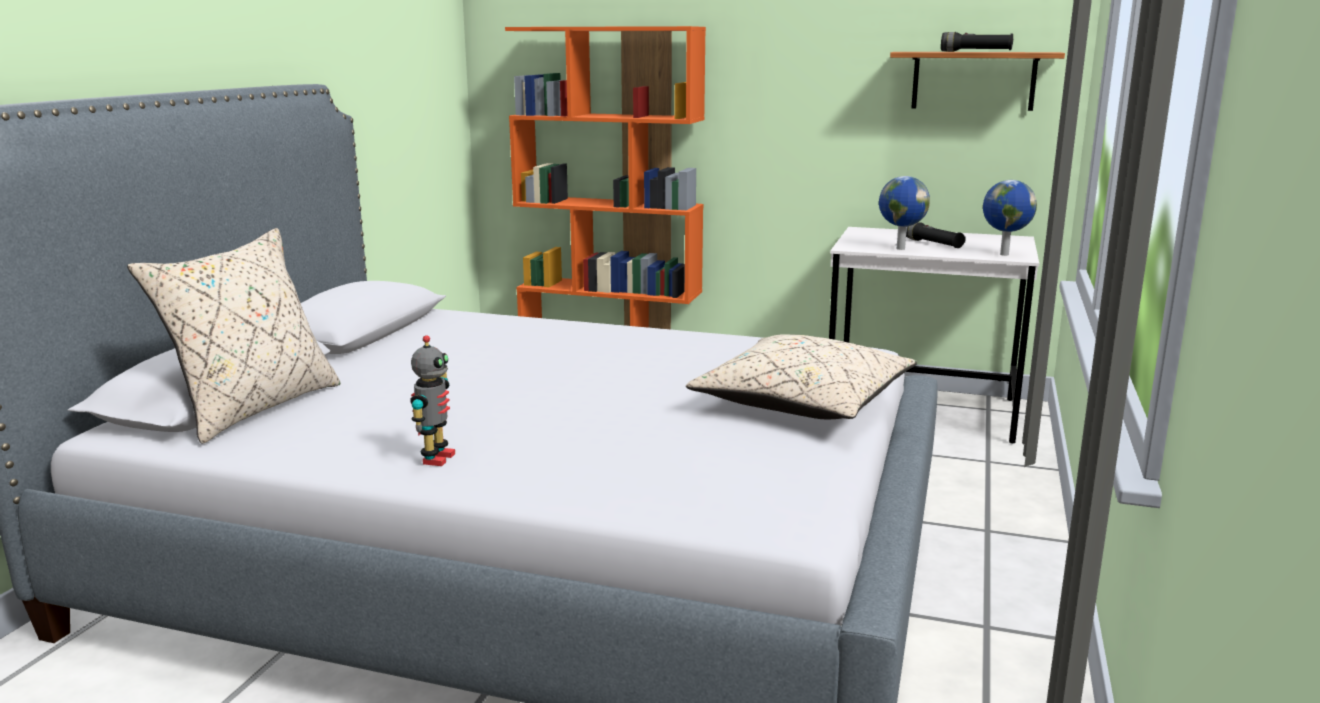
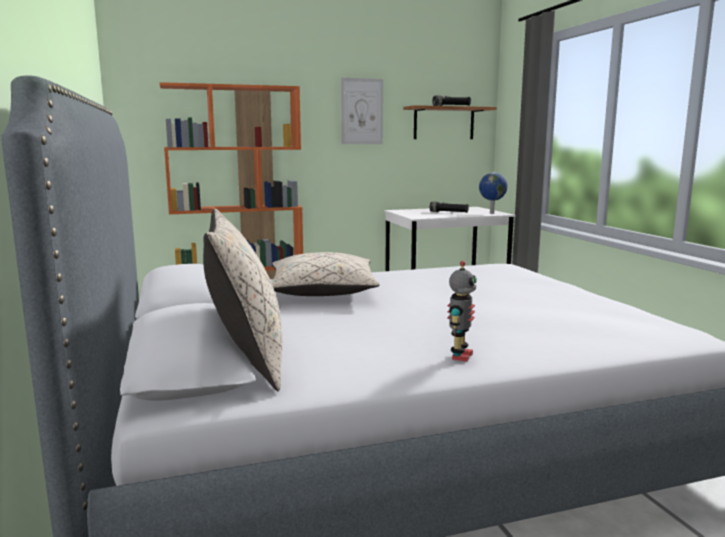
camera: 35 degrees left, 5 degrees down
toy robot [410,335,455,466] -> toy robot turned 45 degrees clockwise [447,261,477,362]
beige pillow [686,334,917,419] -> beige pillow moved to [271,252,380,296]
globe [879,176,930,250] -> none
none -> picture [341,78,383,144]

